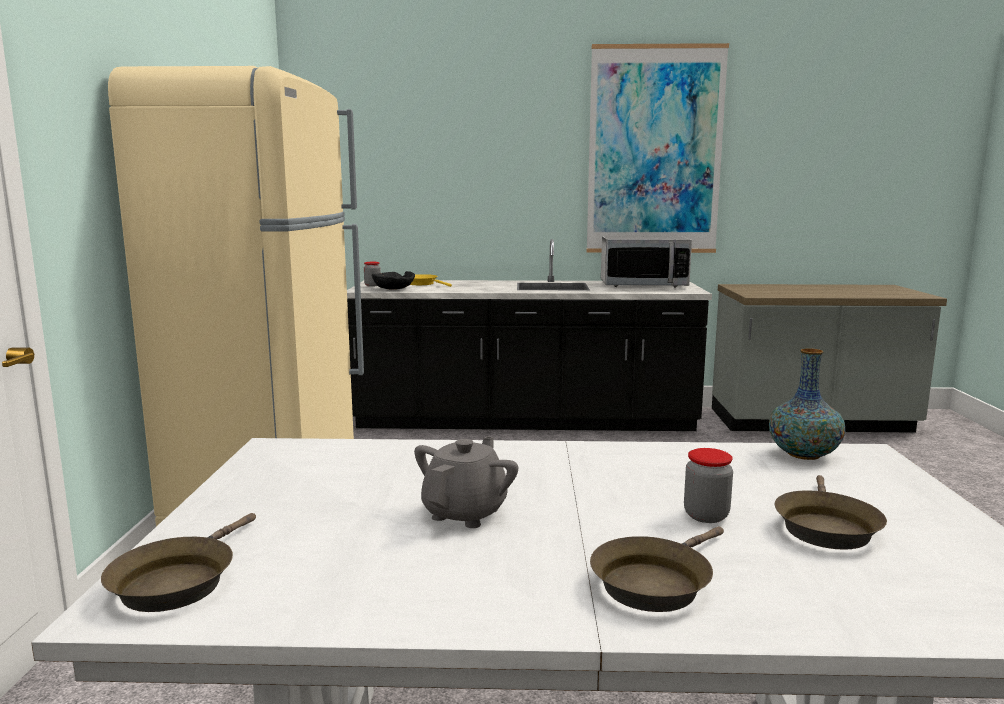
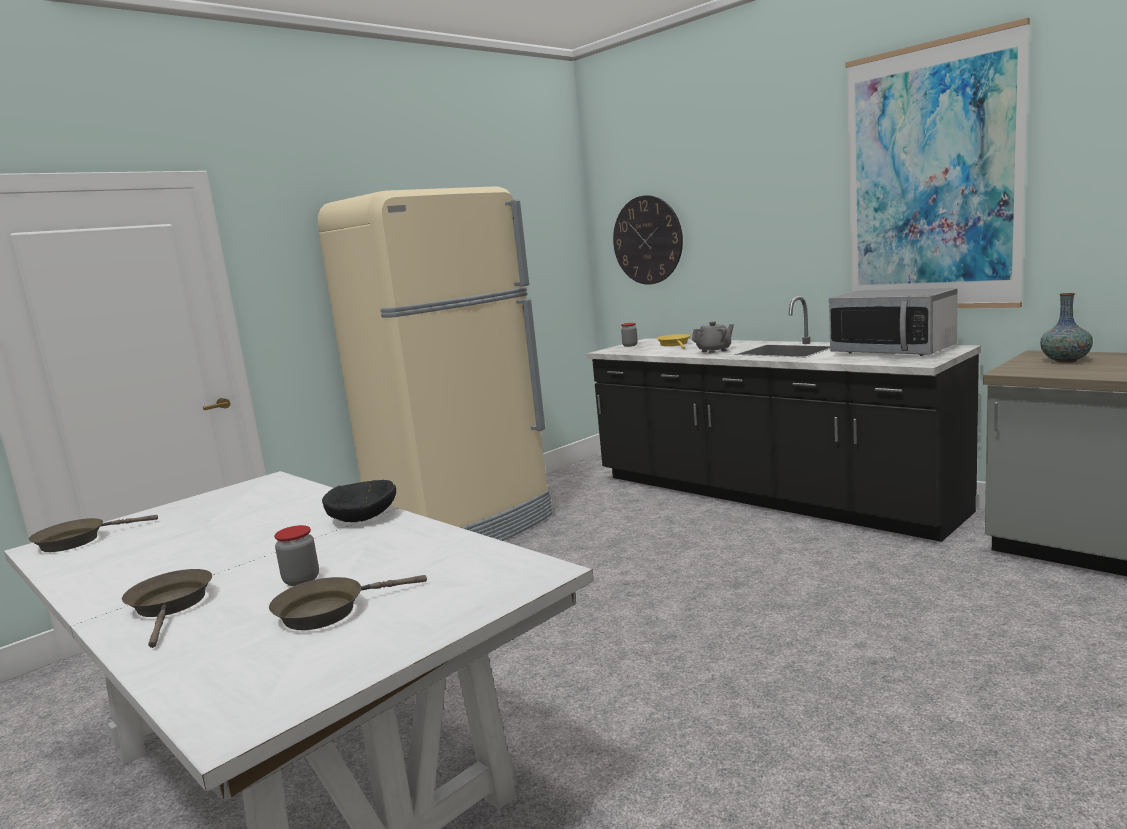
camera: 45 degrees right, 0 degrees up
black bowl [372,271,415,290] -> black bowl moved to [322,480,396,522]
grey teapot [414,436,518,528] -> grey teapot moved to [692,321,734,354]
brown frying pan [590,526,724,612] -> brown frying pan turned 75 degrees clockwise [122,569,212,648]
vase [769,348,845,460] -> vase moved to [1040,293,1093,363]
none -> wall clock [613,195,683,285]

